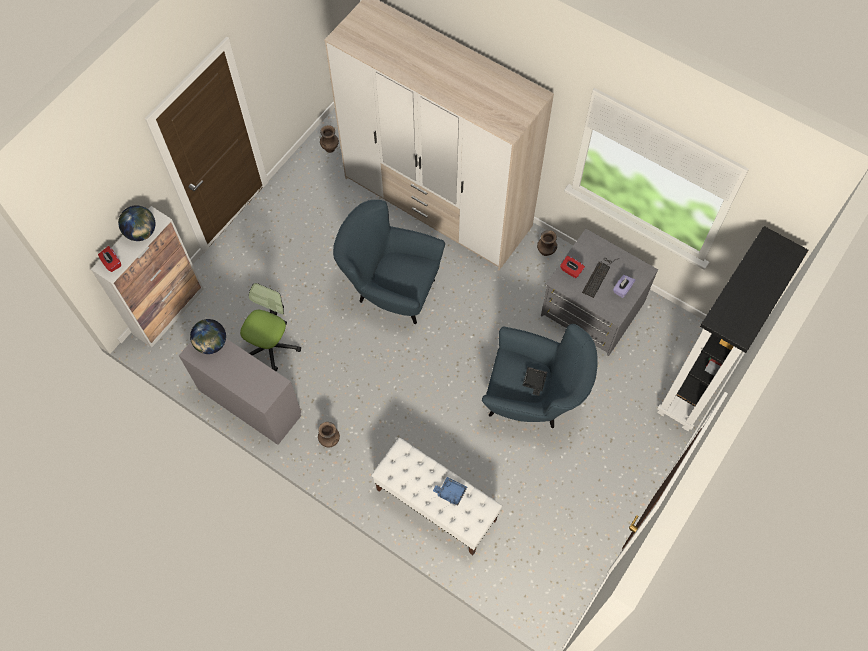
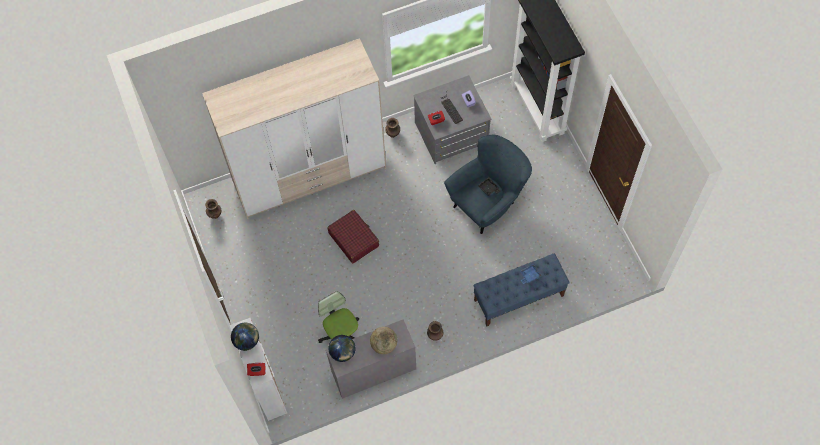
camera: 55 degrees left, 0 degrees up
blue armchair [333,200,445,324] -> red suitcase [327,210,379,264]
white bench [371,438,502,555] -> blue bench [473,253,569,326]
none -> globe [370,327,397,354]

